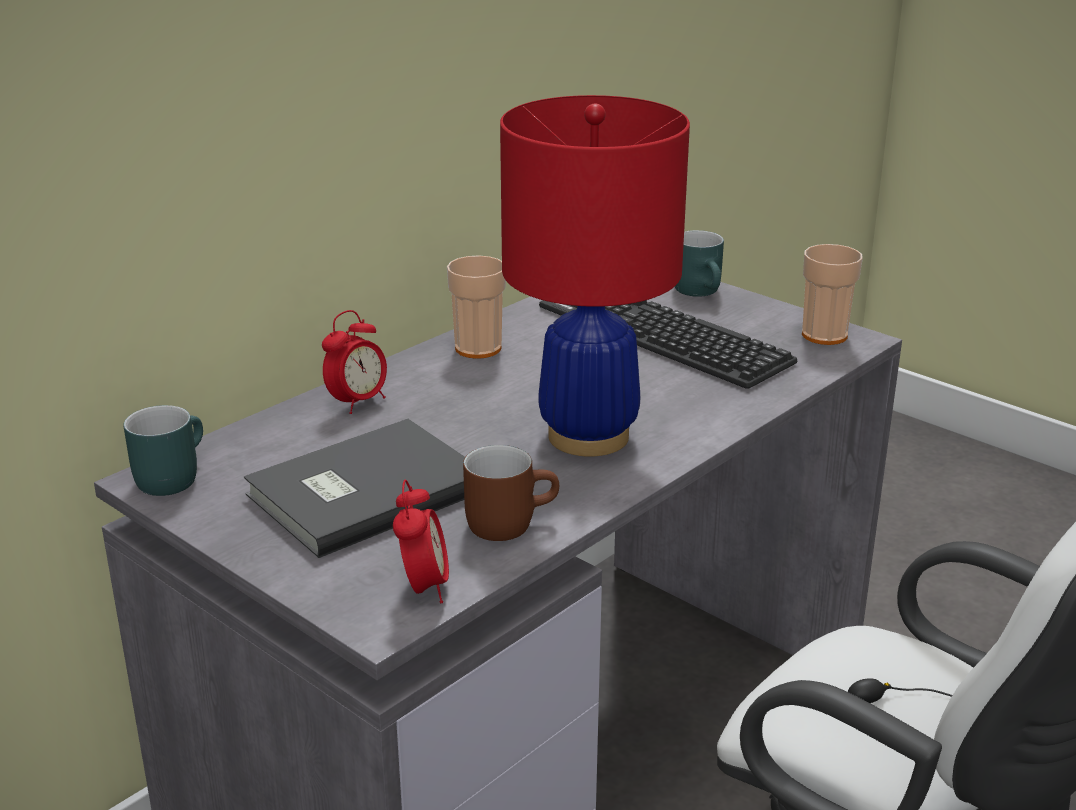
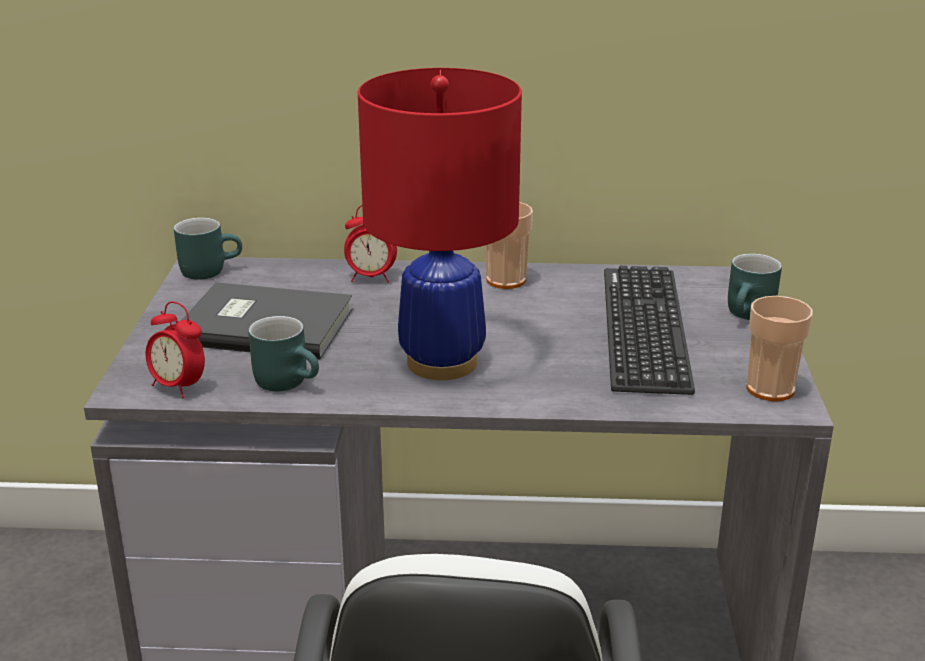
camera: 50 degrees right, 0 degrees up
alarm clock [393,480,449,604] -> alarm clock turned 75 degrees clockwise [146,301,205,398]
brown mug [463,445,559,541] -> turquoise mug [248,316,319,391]

